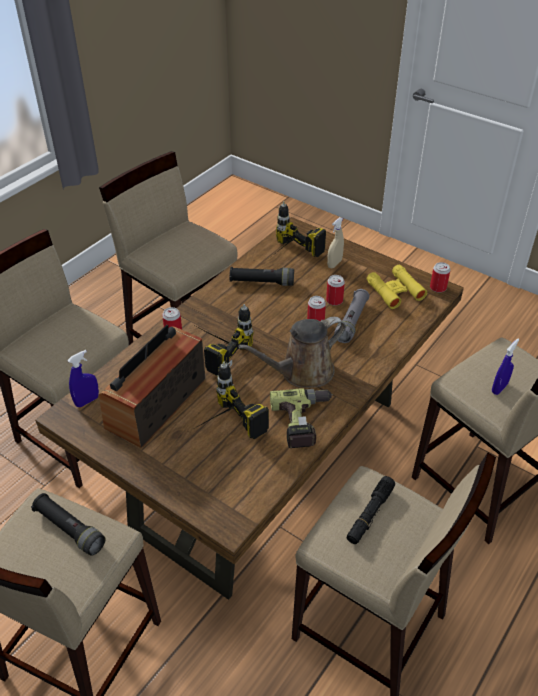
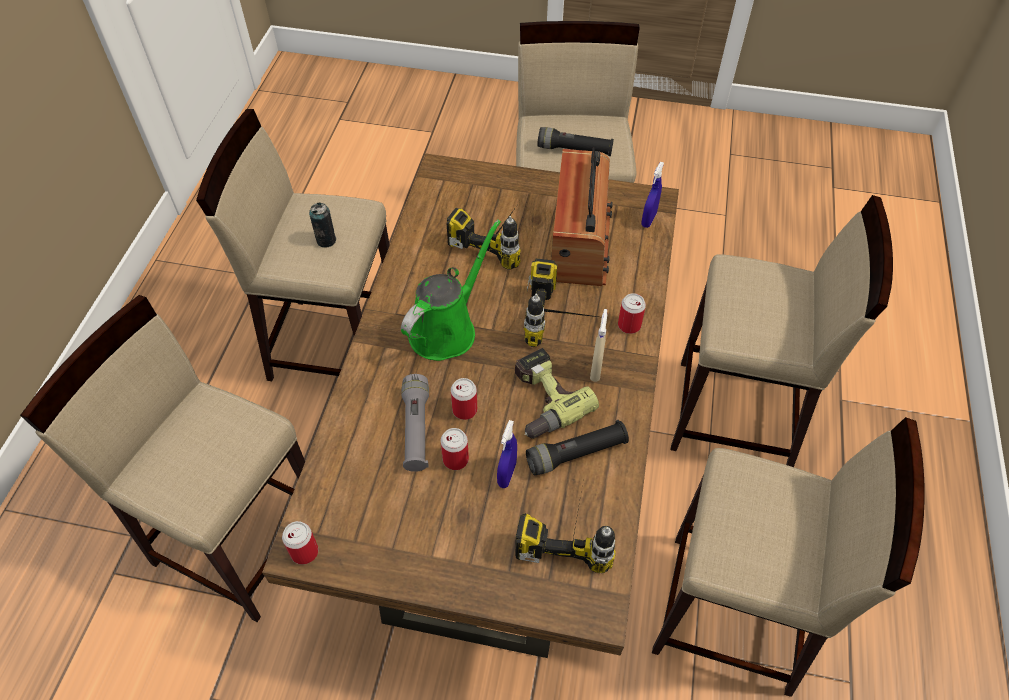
camera: 155 degrees right, 10 degrees up
brown watering can [238,317,346,388] -> green watering can [401,220,501,361]
power drill [270,389,333,448] -> power drill moved to [515,348,599,439]
beige spray bottle [327,217,344,268] -> beige spray bottle moved to [590,309,607,382]
black flashlight [347,476,395,544] -> can [309,203,336,248]
yellow binoculars [367,265,427,309] -> none
blue spray bottle [492,338,519,395] -> blue spray bottle moved to [497,420,517,488]

